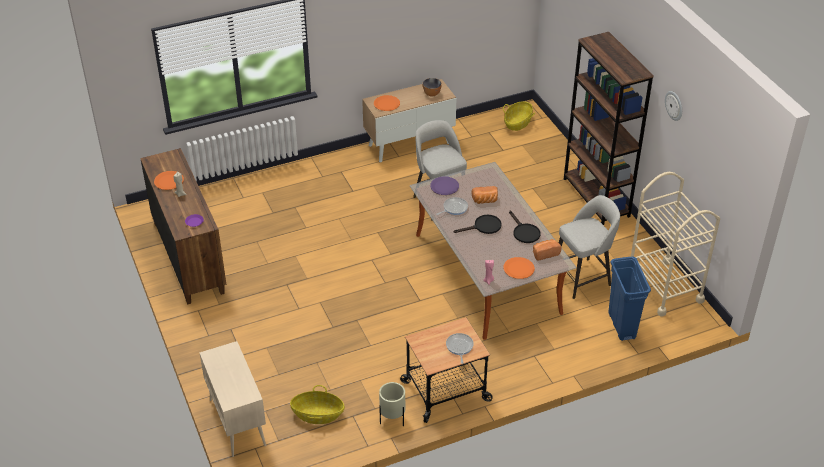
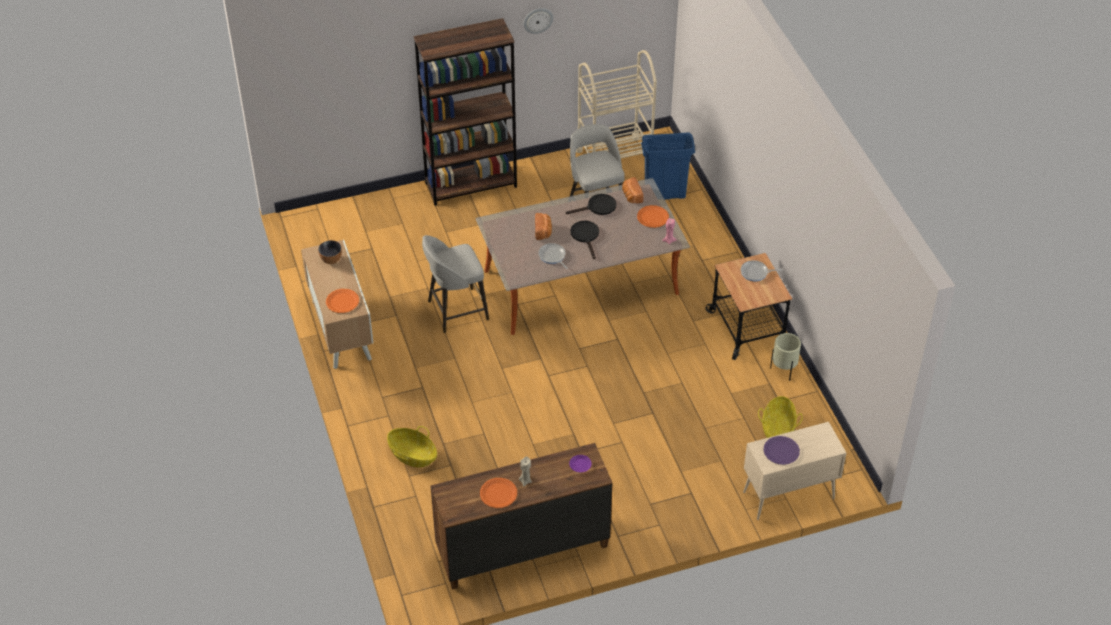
camera: 85 degrees left, 5 degrees up
purple plate [430,176,459,195] -> purple plate moved to [763,436,800,465]
basket [503,101,535,131] -> basket moved to [387,426,437,467]

